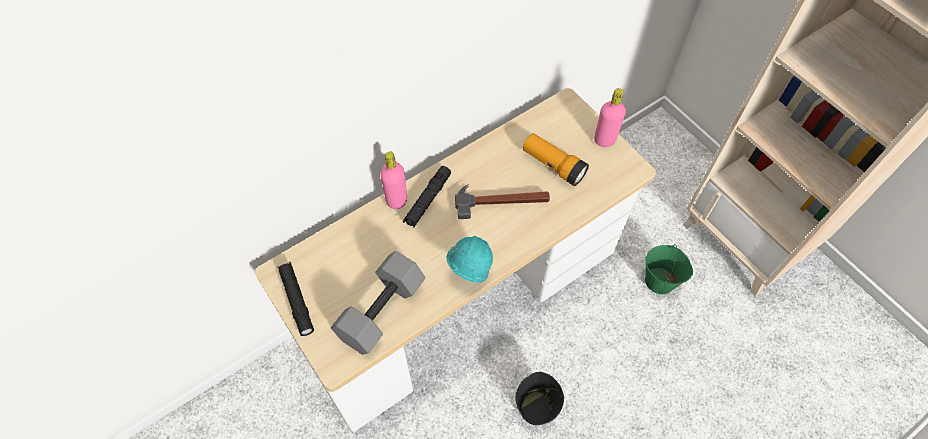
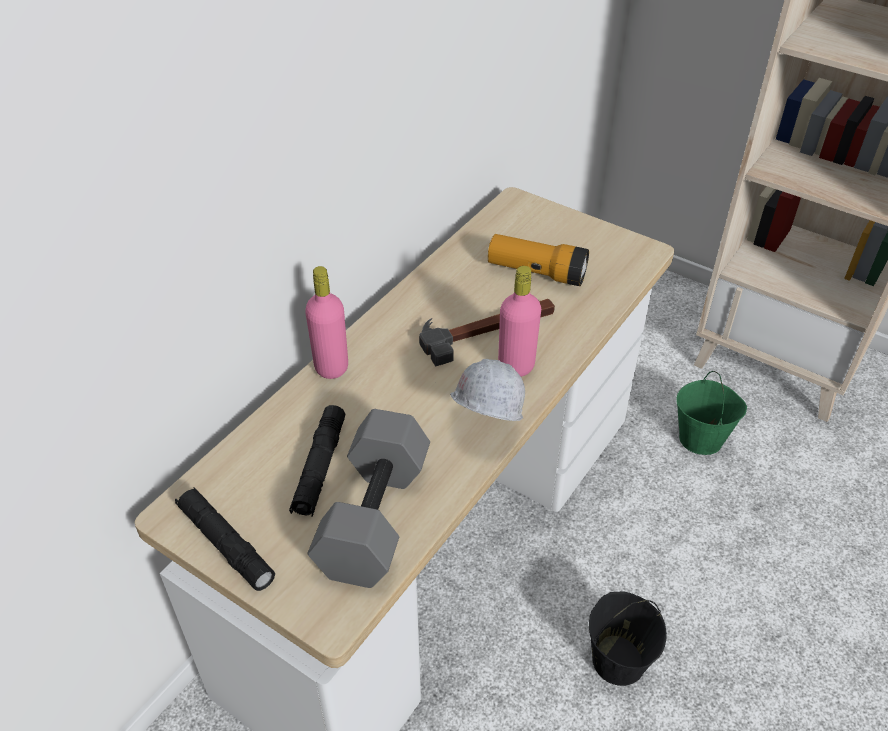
camera: 20 degrees left, 15 degrees down
black flashlight [403,166,451,228] -> black flashlight moved to [289,405,345,516]
turquoise hard hat [446,236,493,283] -> white hard hat [450,359,525,421]
pink bottle [594,88,626,147] -> pink bottle moved to [498,266,541,377]

